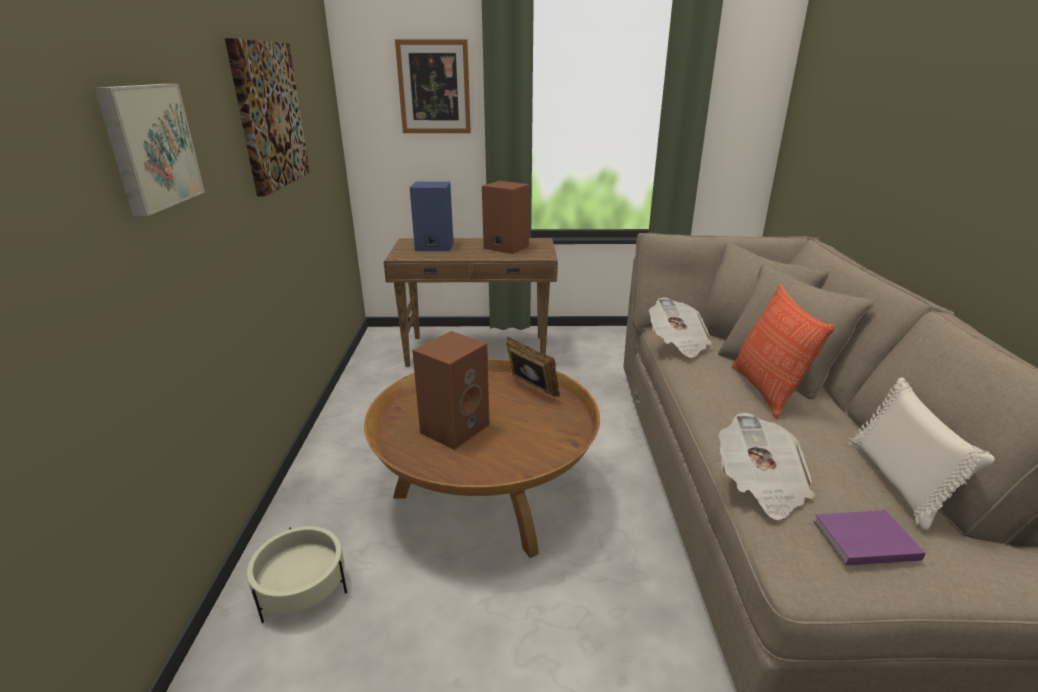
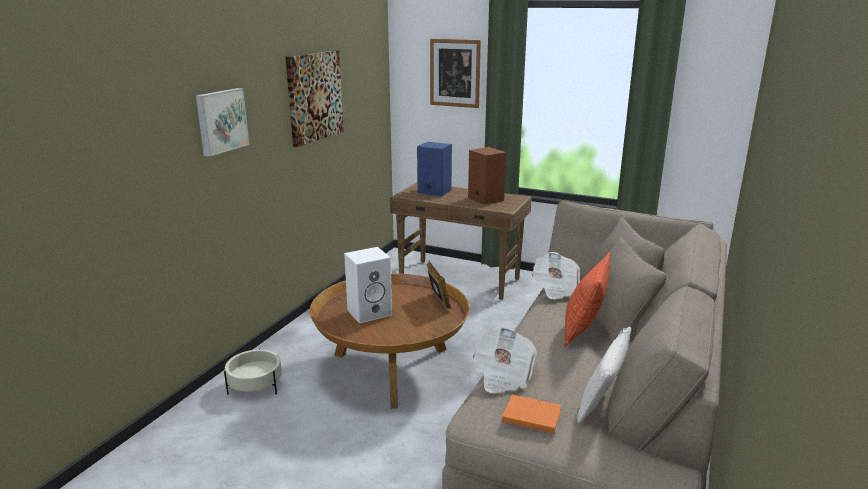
camera: 25 degrees right, 5 degrees down
brown speaker [412,331,490,450] -> white speaker [344,247,392,324]
purple book [813,510,926,565] -> orange book [502,395,561,434]

